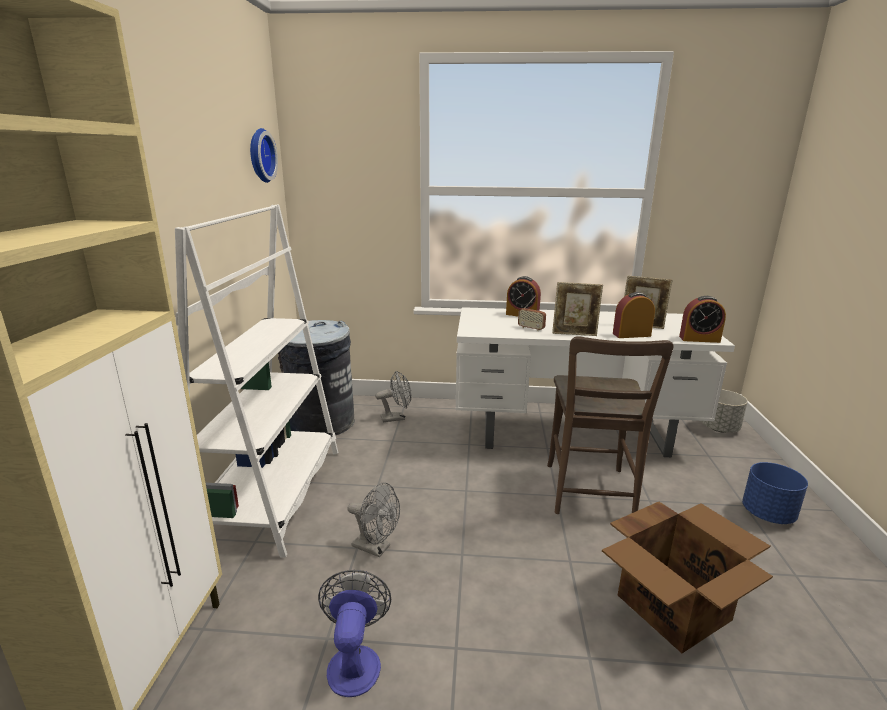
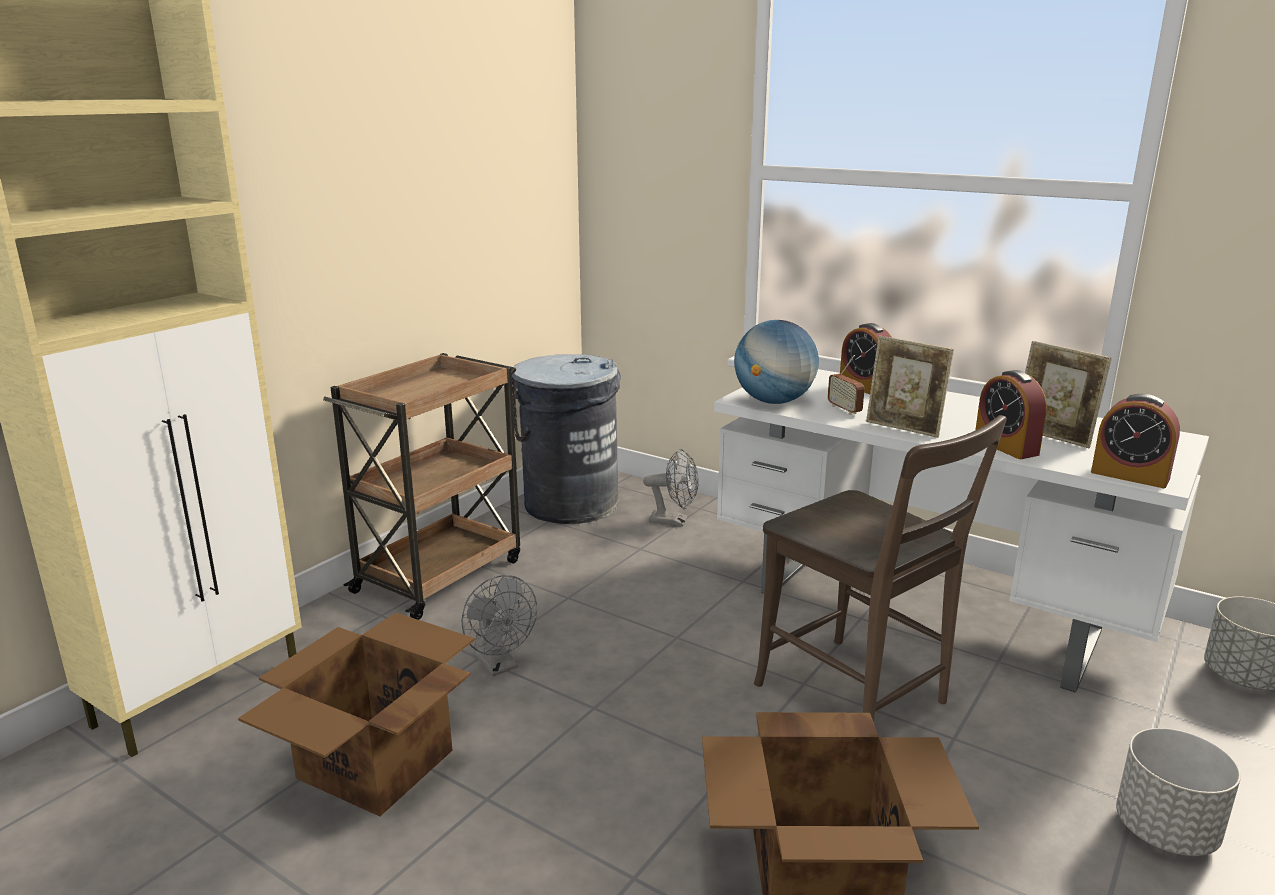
camera: 30 degrees right, 0 degrees up
white bookcase [175,204,338,558] -> brown cart [323,353,520,620]
wall clock [250,128,278,183] -> none
fan [318,570,391,697] -> cardboard box [238,613,475,816]
brown chair [547,336,674,514] -> brown chair turned 75 degrees counterclockwise [754,415,1007,722]
alarm clock [613,292,655,338] -> alarm clock turned 135 degrees counterclockwise [975,370,1047,459]
blue planter [742,462,808,524] -> grey planter [1116,728,1241,856]
none -> globe [734,320,819,404]

